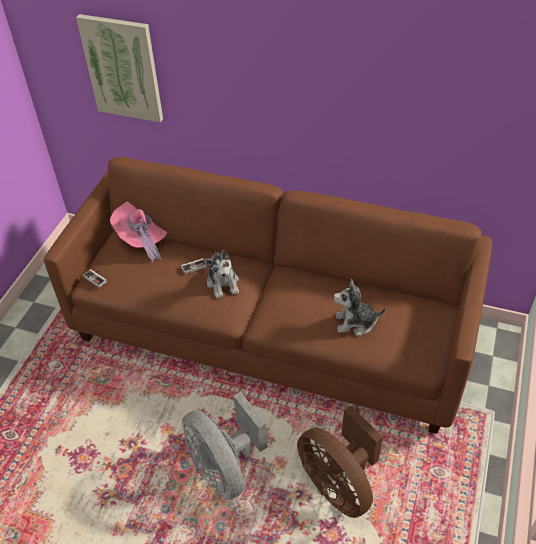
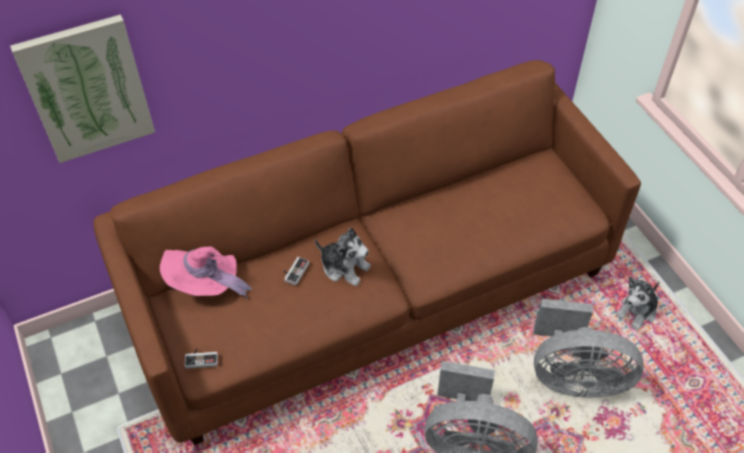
camera: 45 degrees left, 5 degrees up
brown fan [297,405,383,518] -> grey fan [534,299,644,398]
plush toy [333,279,386,336] -> plush toy moved to [616,276,659,330]

